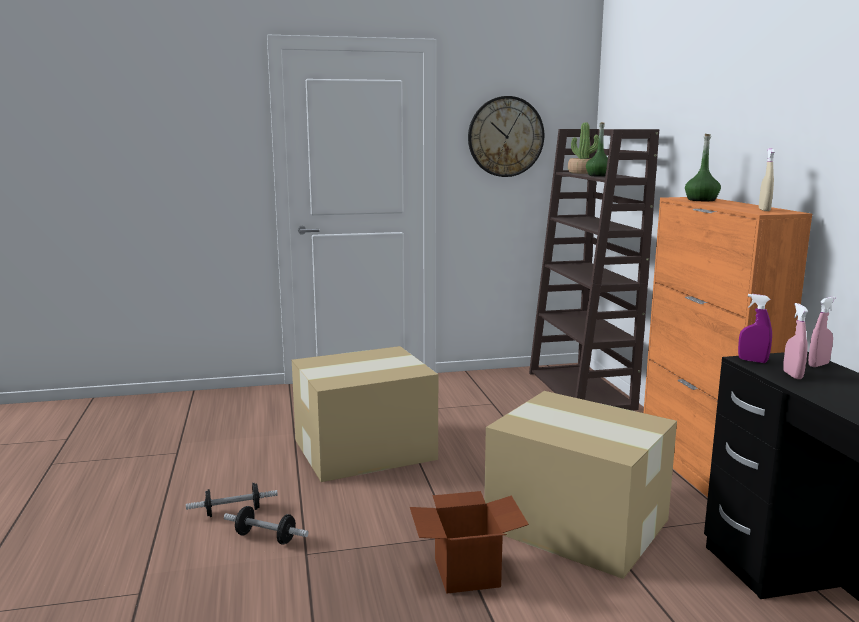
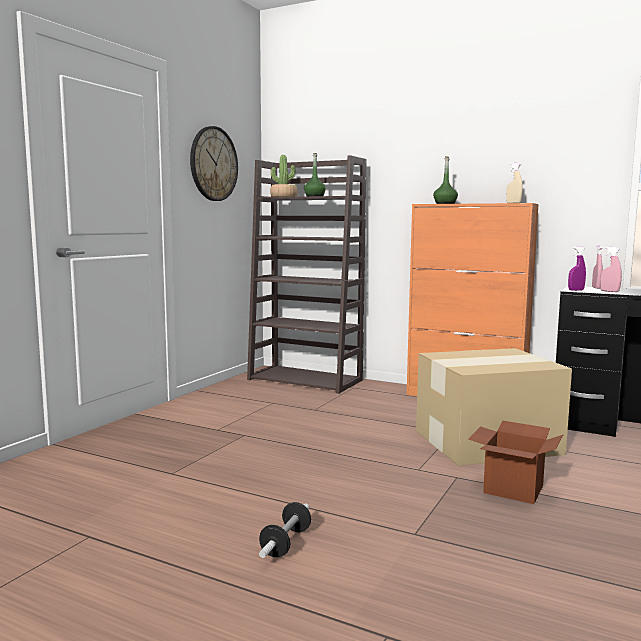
camera: 50 degrees left, 5 degrees down
dumbbell [224,506,308,545] -> none
cardboard box [292,346,438,482] -> none

